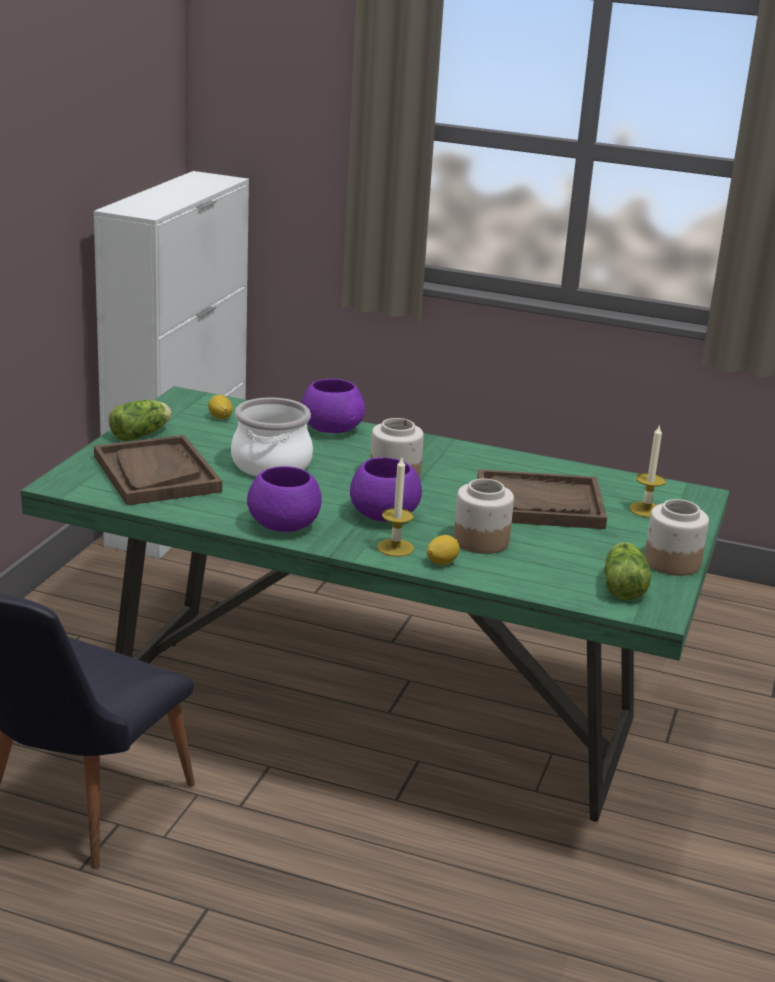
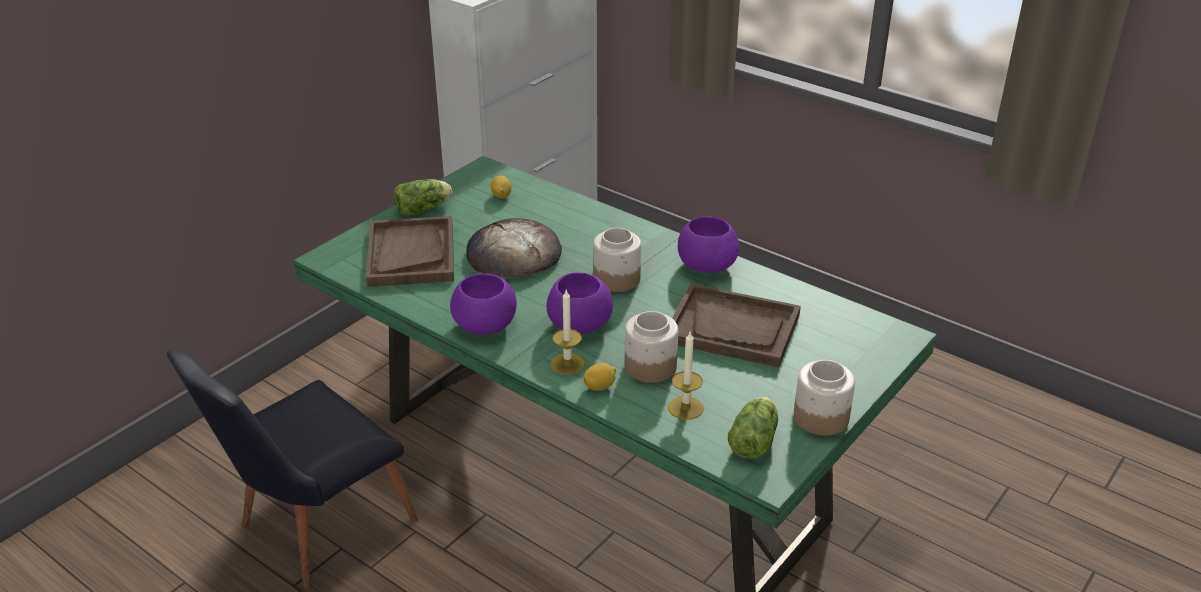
camera: 20 degrees right, 10 degrees up
cooking pot [231,398,313,476] -> bread [466,218,562,277]
purple bowl [302,379,365,433] -> purple bowl moved to [678,216,739,273]
candle [629,424,666,517] -> candle moved to [668,332,704,420]

